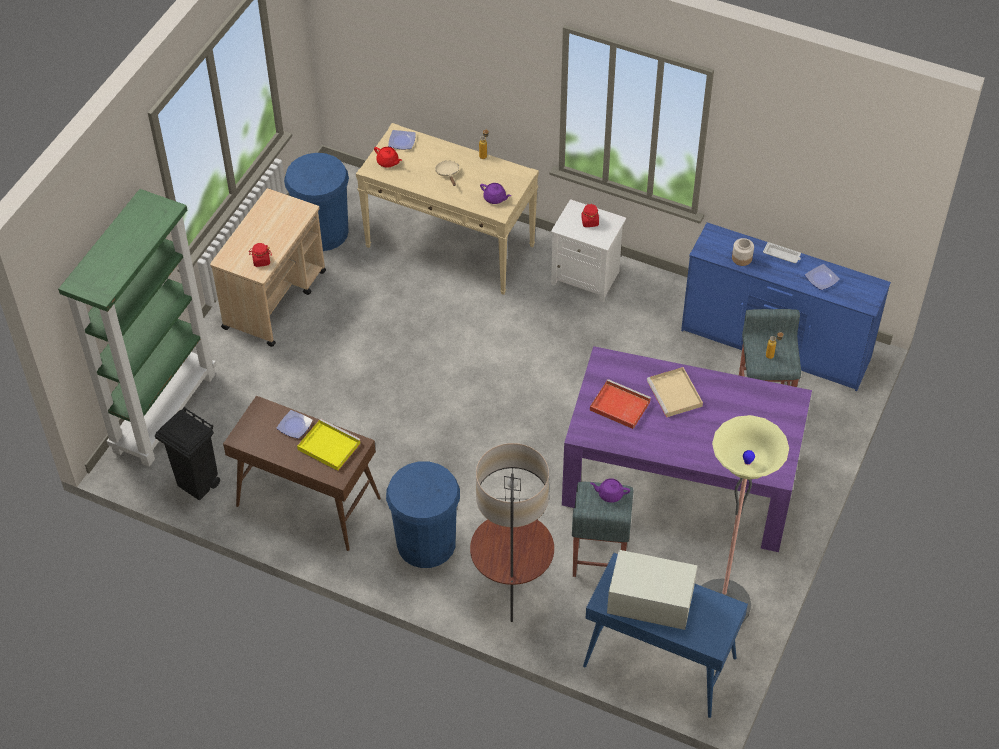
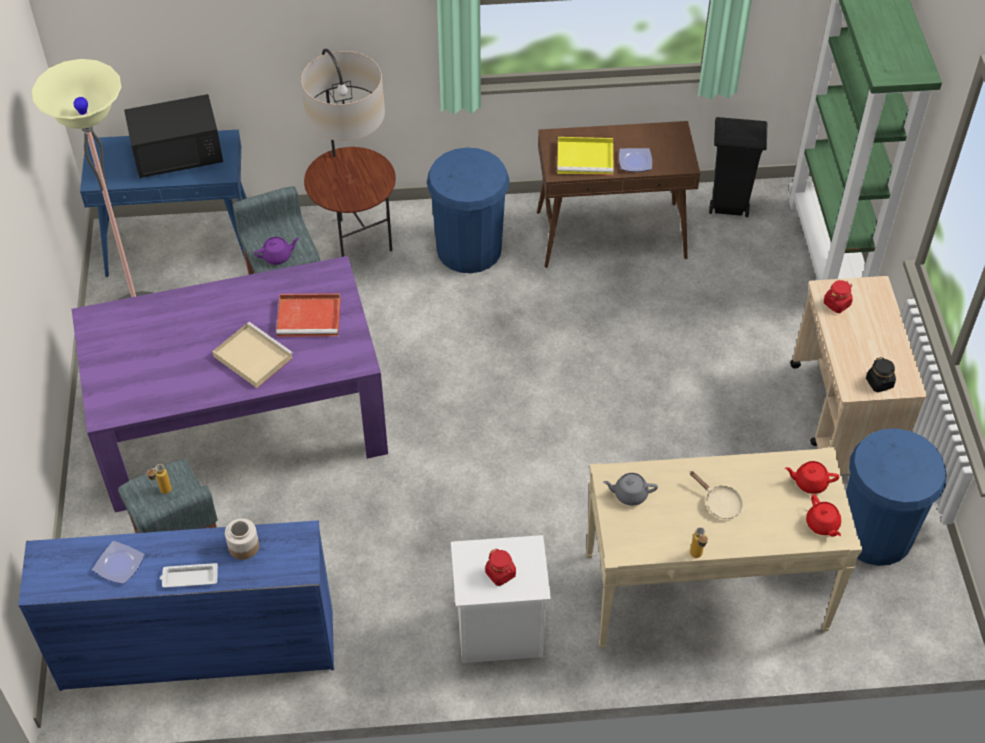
camera: 150 degrees right, 0 degrees up
plate [388,130,416,150] -> red teapot [806,494,841,537]
purple teapot [480,183,511,204] -> grey teapot [603,473,658,506]
white microwave [607,550,697,630] -> black microwave [124,94,223,178]
none -> black jar [866,357,896,392]

